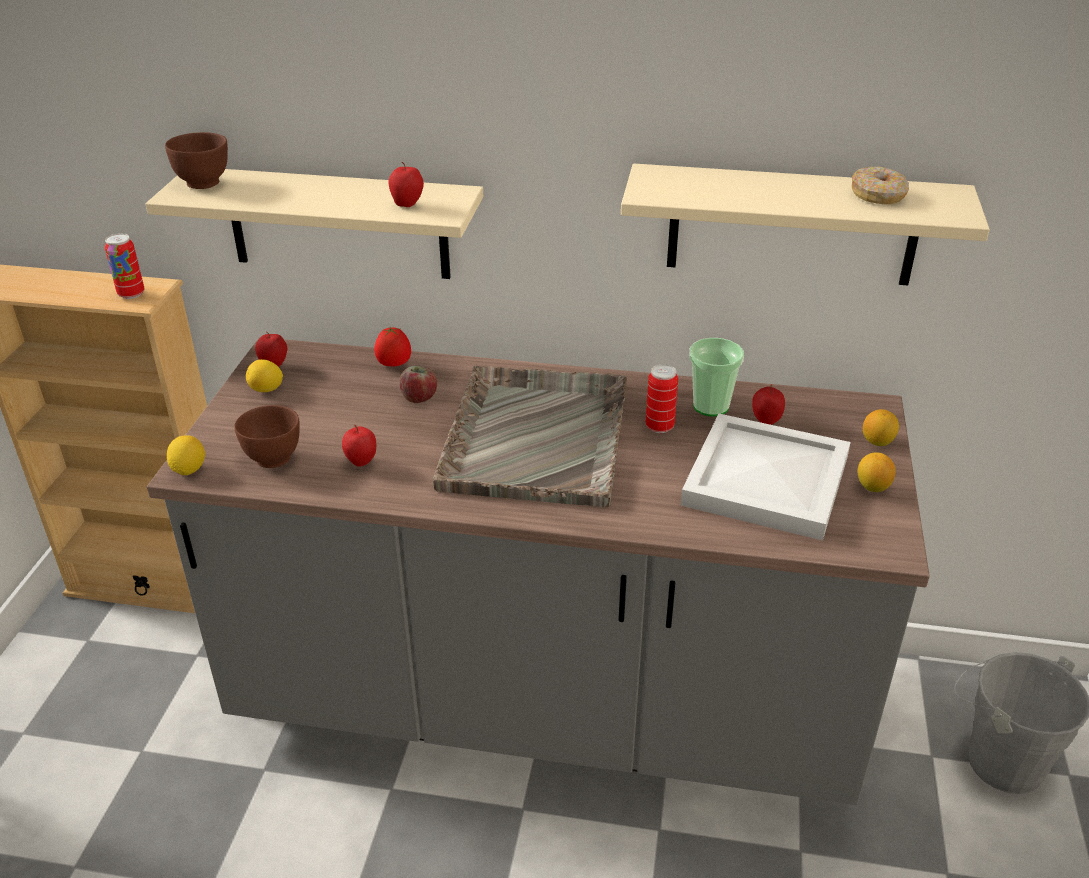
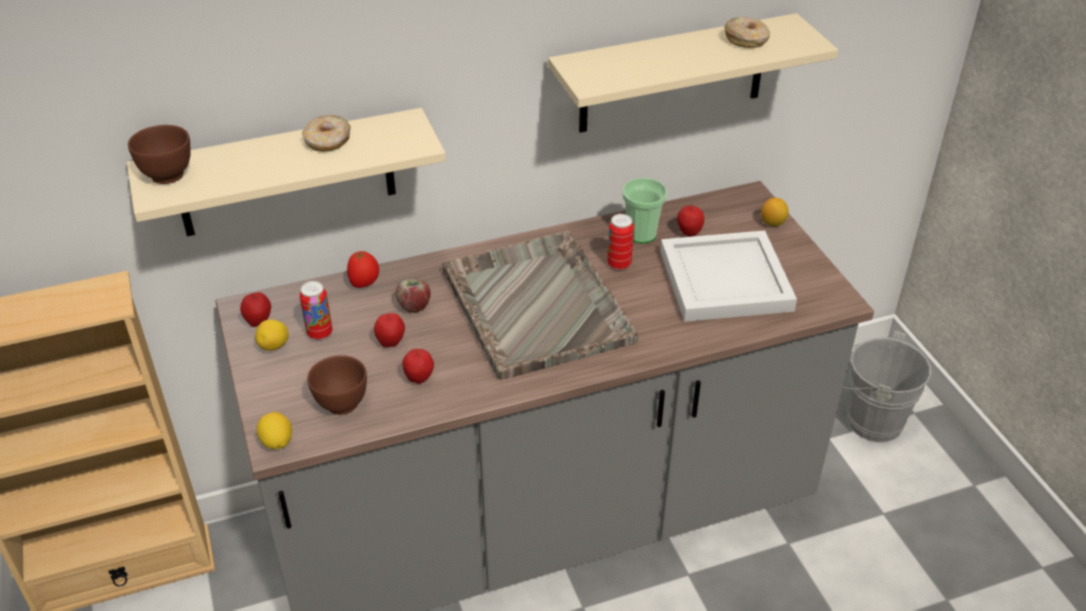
camera: 30 degrees left, 5 degrees up
can [105,233,144,299] -> can moved to [300,281,332,340]
apple [389,162,424,207] -> apple moved to [374,313,405,348]
lemon [858,452,896,492] -> none
none -> donut [302,115,350,152]

